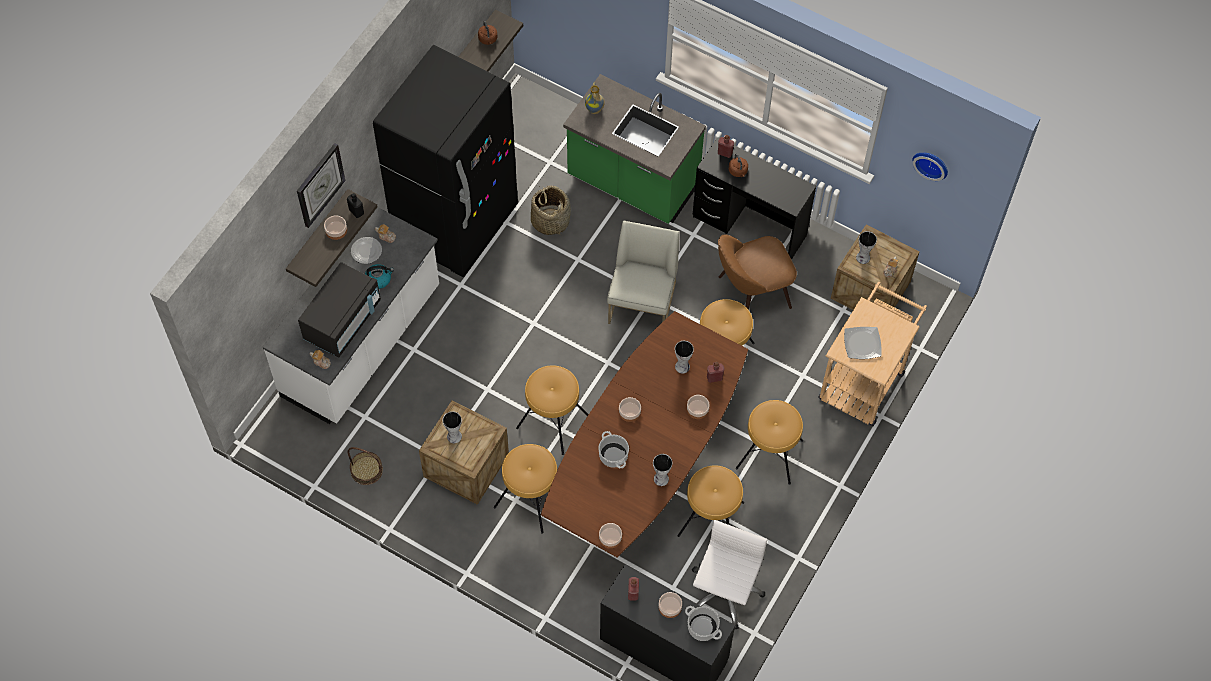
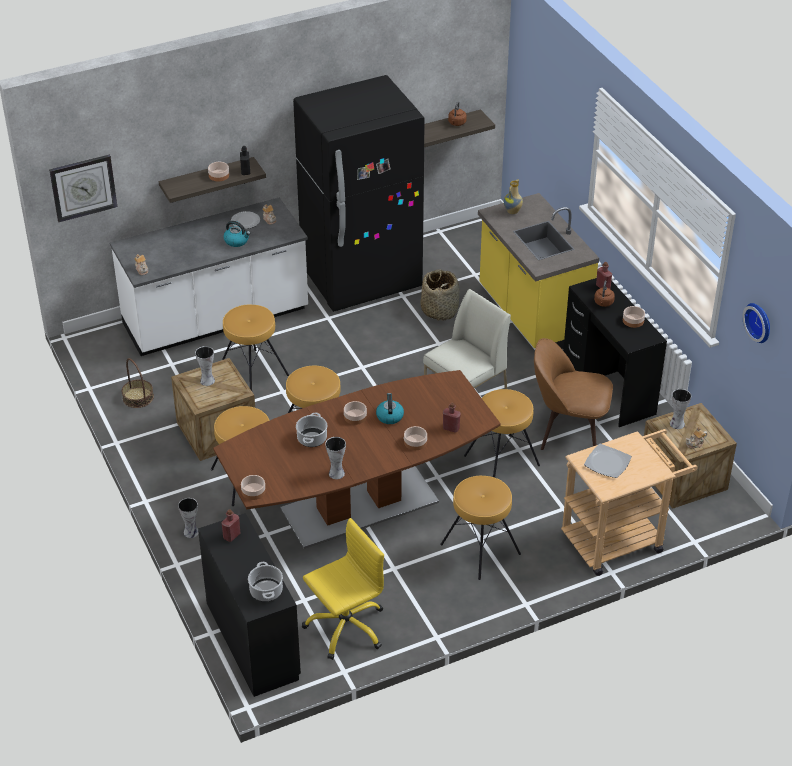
camera: 35 degrees right, 20 degrees down
wall clock [297,143,345,228] -> wall clock moved to [49,155,117,222]
black microwave [298,262,381,358] -> none
green counter [563,74,706,224] -> yellow counter [478,193,599,349]
bowl [658,592,682,618] -> bowl moved to [623,306,645,328]
vase [675,341,694,373] -> vase moved to [178,498,199,538]
brown stool [678,465,744,537] -> brown stool moved to [222,305,289,391]
white office chair [692,520,767,630] -> yellow office chair [302,518,384,660]
none -> kettle [376,393,404,424]

